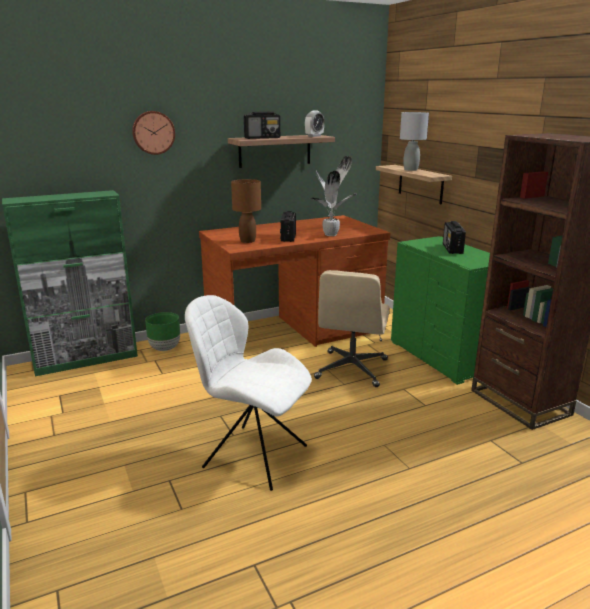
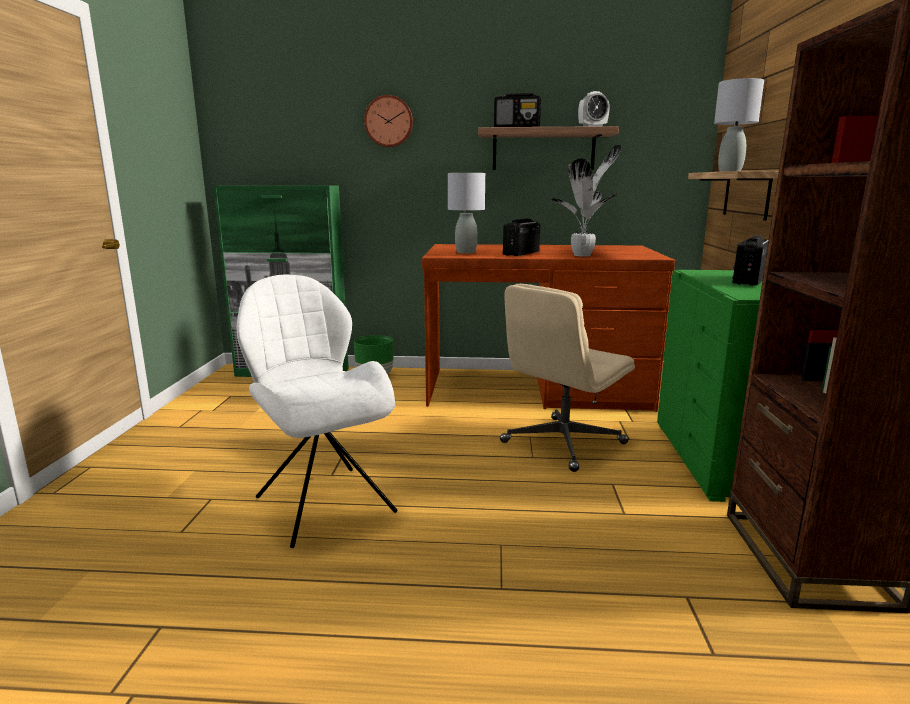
camera: 30 degrees right, 5 degrees down
brown table lamp [231,179,261,243] -> grey table lamp [448,173,485,253]

